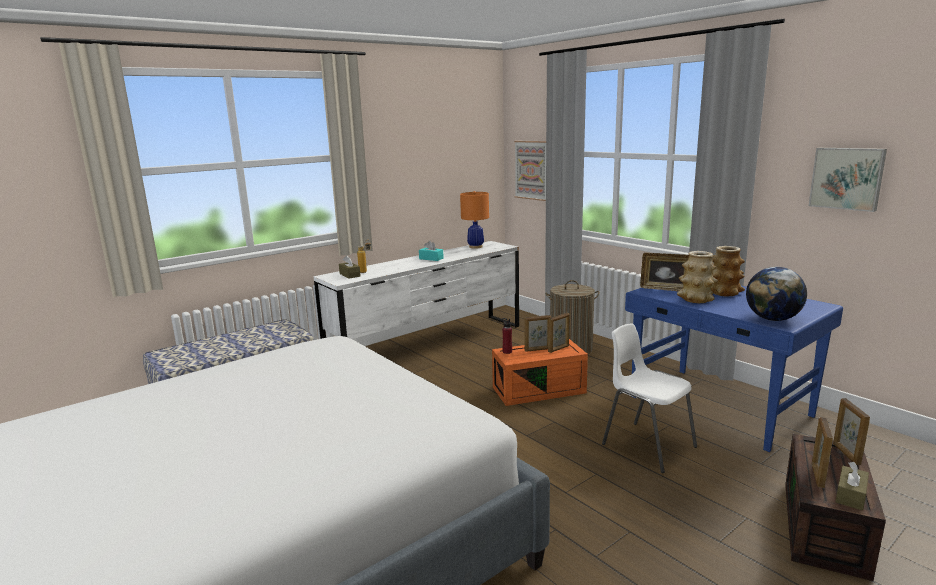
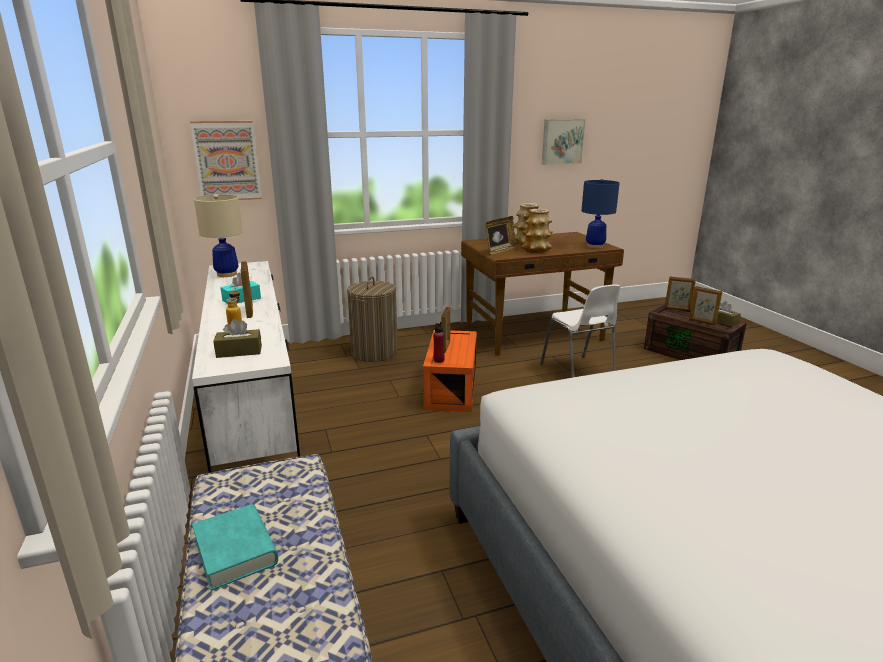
camera: 70 degrees left, 5 degrees up
orange table lamp [460,191,489,249] -> beige table lamp [194,194,243,277]
picture frame [548,313,570,353] -> picture frame moved to [241,261,253,318]
white chair [602,323,697,473] -> white chair turned 90 degrees counterclockwise [540,285,620,378]
blue desk [625,286,843,452] -> brown desk [461,232,624,356]
globe [746,267,807,321] -> blue table lamp [581,179,619,248]
none -> turquoise book [192,504,278,591]

